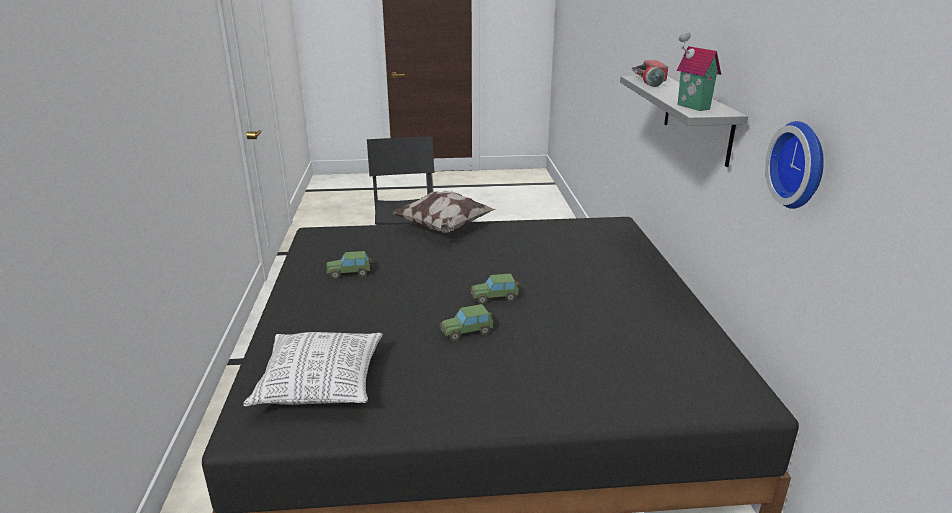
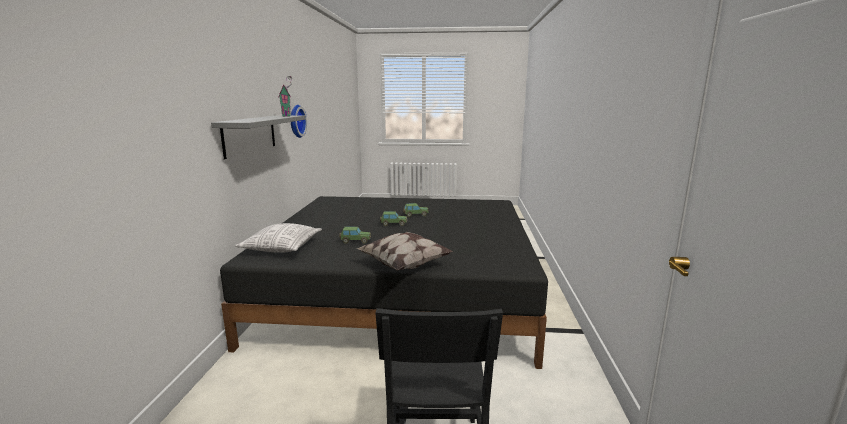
camera: 170 degrees left, 10 degrees down
pillow [243,332,383,406] -> pillow moved to [235,223,322,253]
toy car [326,251,372,279] -> toy car moved to [339,227,371,244]
flashlight [632,60,668,87] -> none

